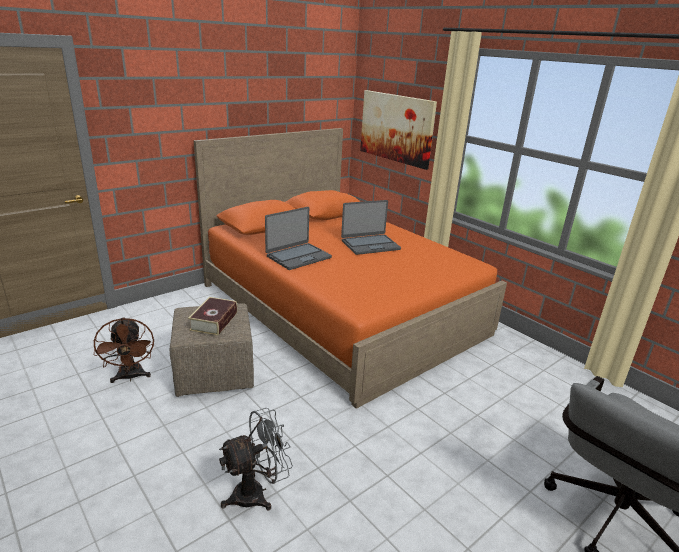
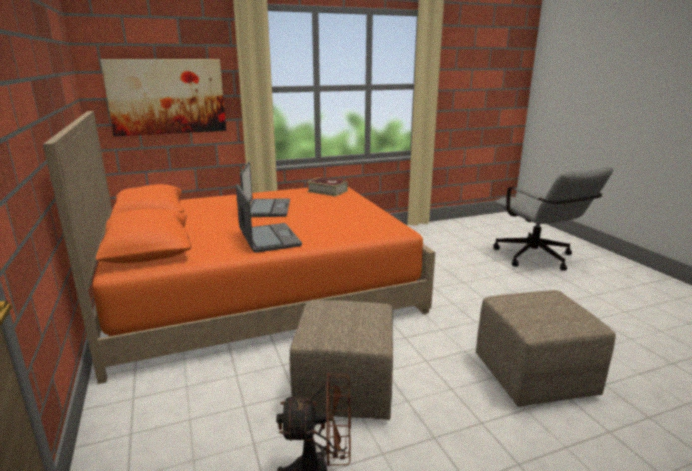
camera: 70 degrees left, 5 degrees down
book [188,297,237,335] -> book moved to [307,177,348,197]
grey fan [219,408,293,510] -> beige ottoman [476,290,616,407]

